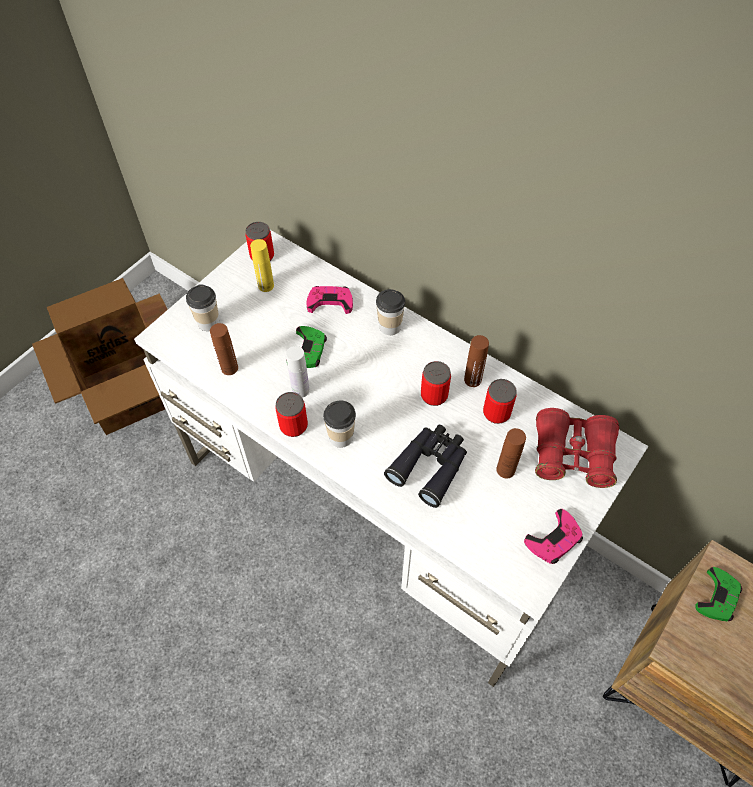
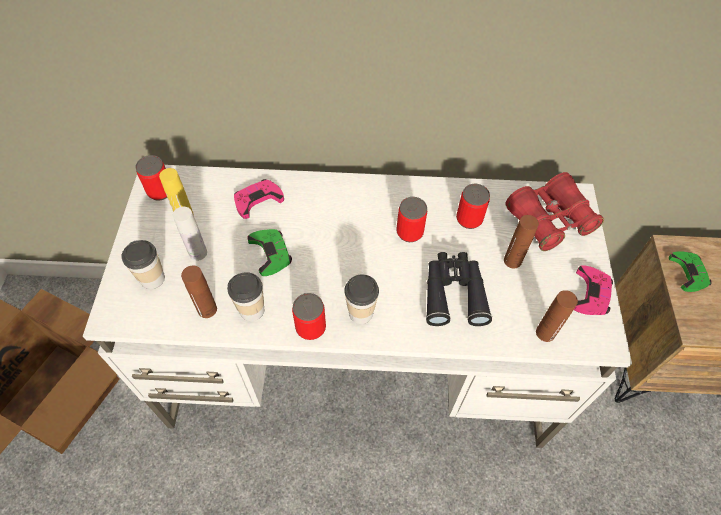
camera: 35 degrees left, 0 degrees up
white bottle [286,346,310,398] -> white bottle moved to [173,207,207,261]
cup [376,289,405,335] -> cup moved to [227,272,264,321]
brown bottle [464,335,489,387] -> brown bottle moved to [536,290,578,342]

